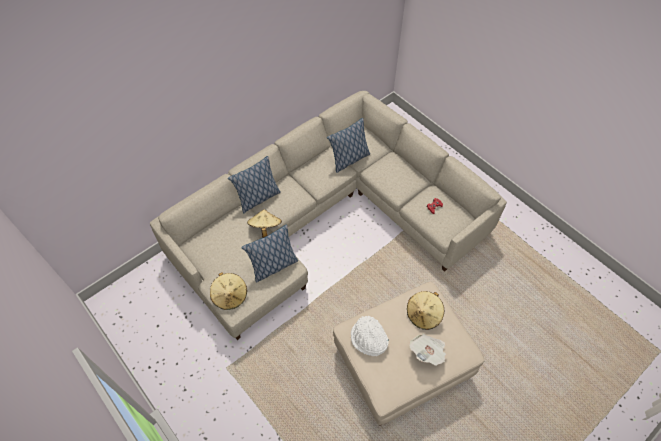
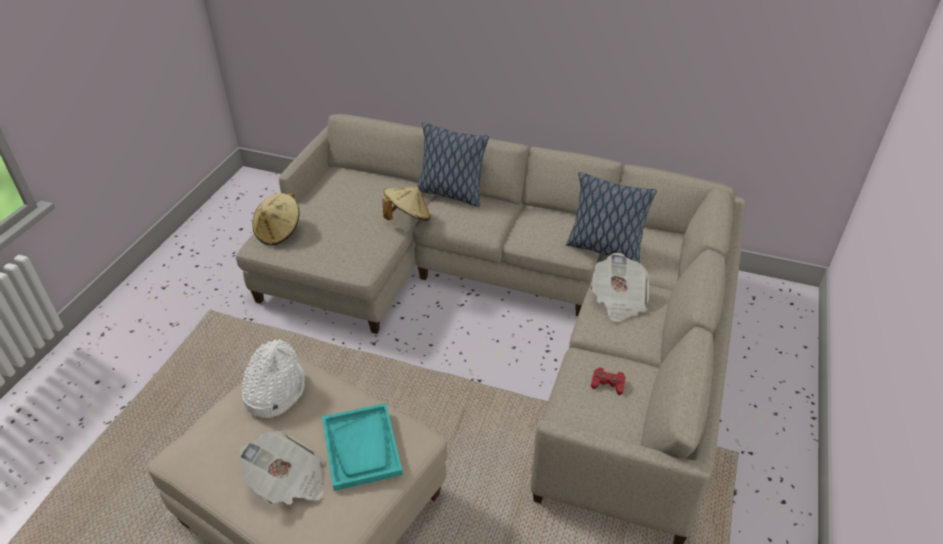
camera: 60 degrees right, 15 degrees down
pillow [241,225,298,283] -> none
beige hat [407,291,444,330] -> turquoise tray [322,403,403,491]
none -> newspaper [590,253,649,322]

